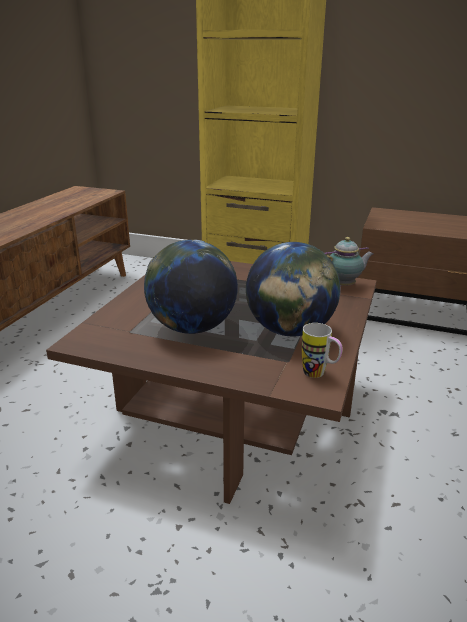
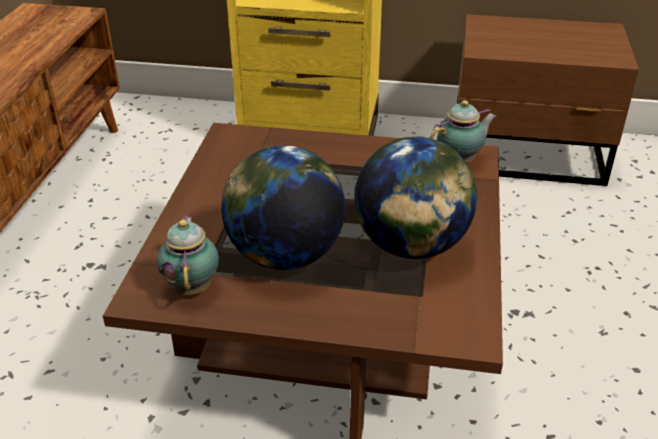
camera: 10 degrees left, 10 degrees up
mug [302,323,343,378] -> none
none -> teapot [157,215,219,295]

